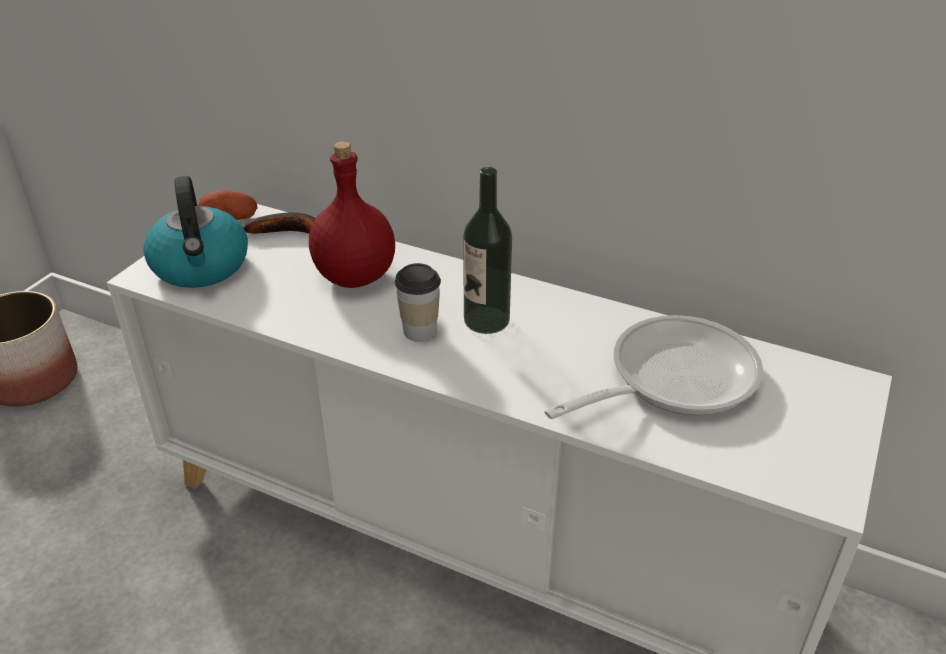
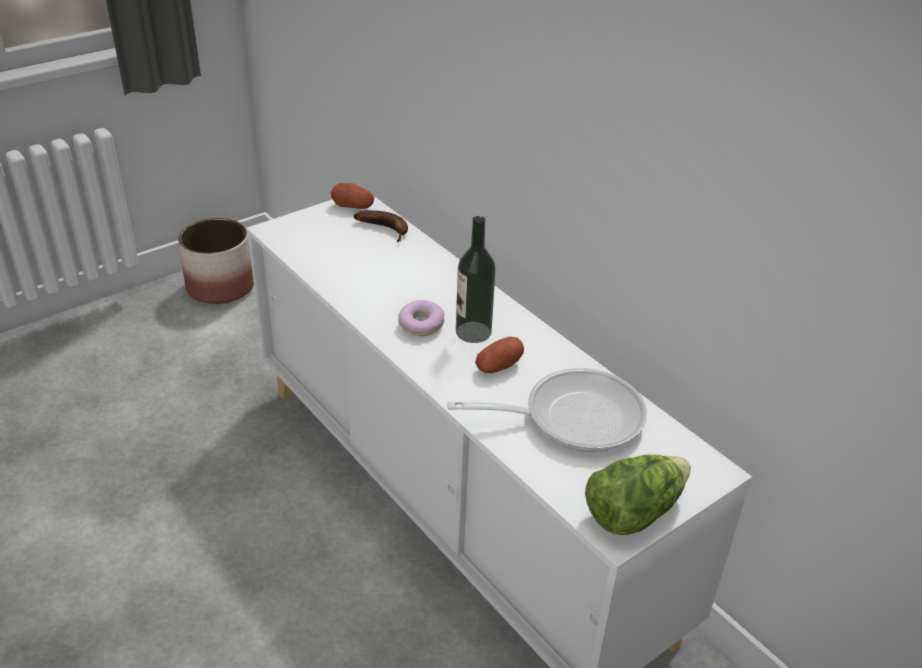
camera: 25 degrees right, 0 degrees up
kettle [143,176,248,288] -> none
red bottle [309,141,395,288] -> none
cup [395,263,441,342] -> donut [398,300,444,336]
none -> potato [475,336,524,373]
none -> lettuce [585,454,691,535]

